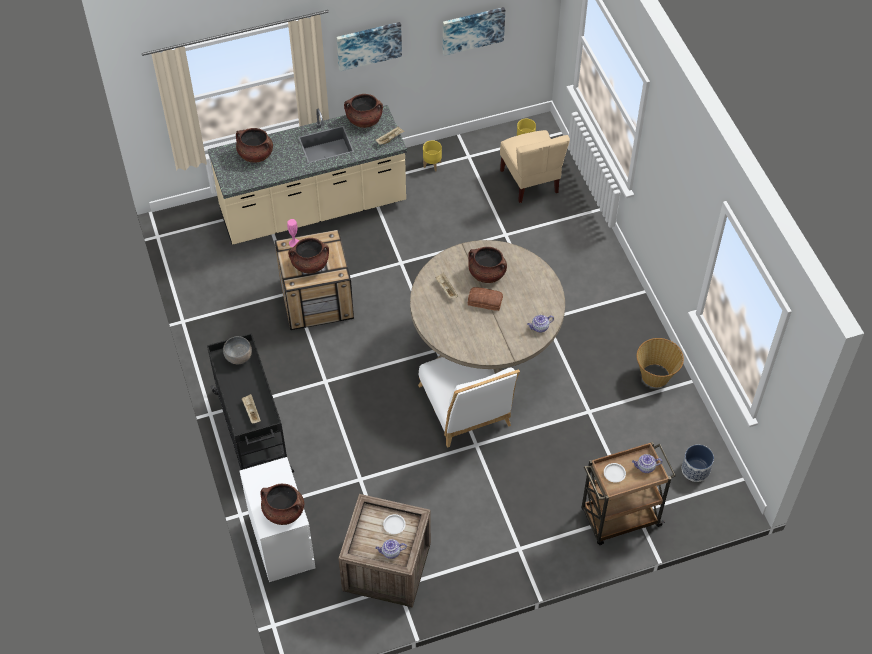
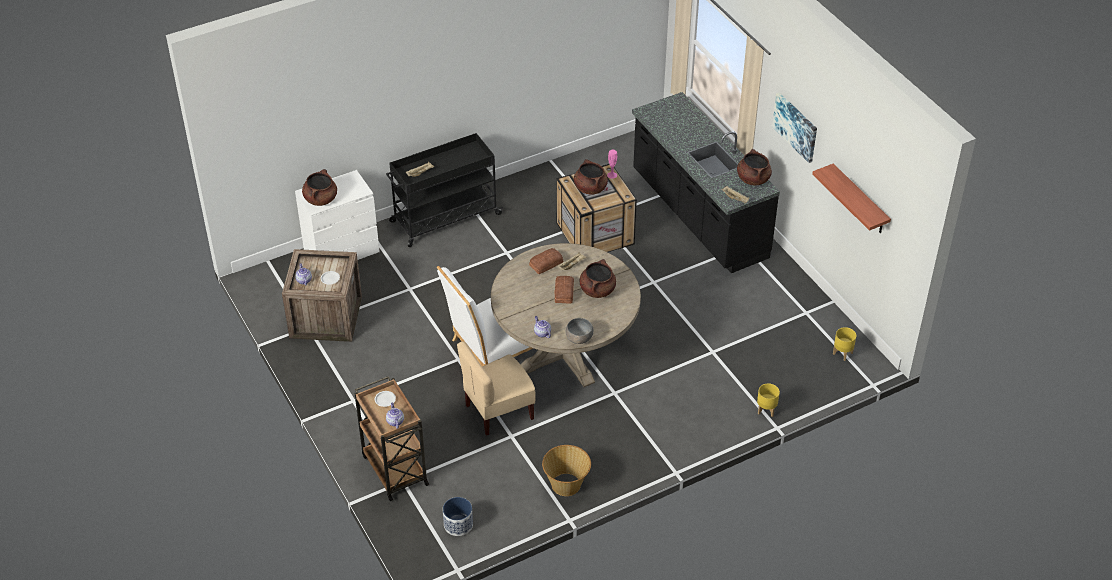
camera: 80 degrees right, 10 degrees down
beige counter [208,105,407,245] -> black counter [632,92,780,273]
grey bowl [223,336,252,364] -> grey bowl moved to [566,318,593,344]
brown cooking pot [236,128,273,163] -> none
yellow planter [423,140,442,171] -> yellow planter moved to [757,383,780,417]
picture [443,7,505,56] -> shelf [812,163,891,233]
beige chair [500,130,570,203] -> beige chair moved to [457,341,536,436]
none -> bread [529,248,563,274]

